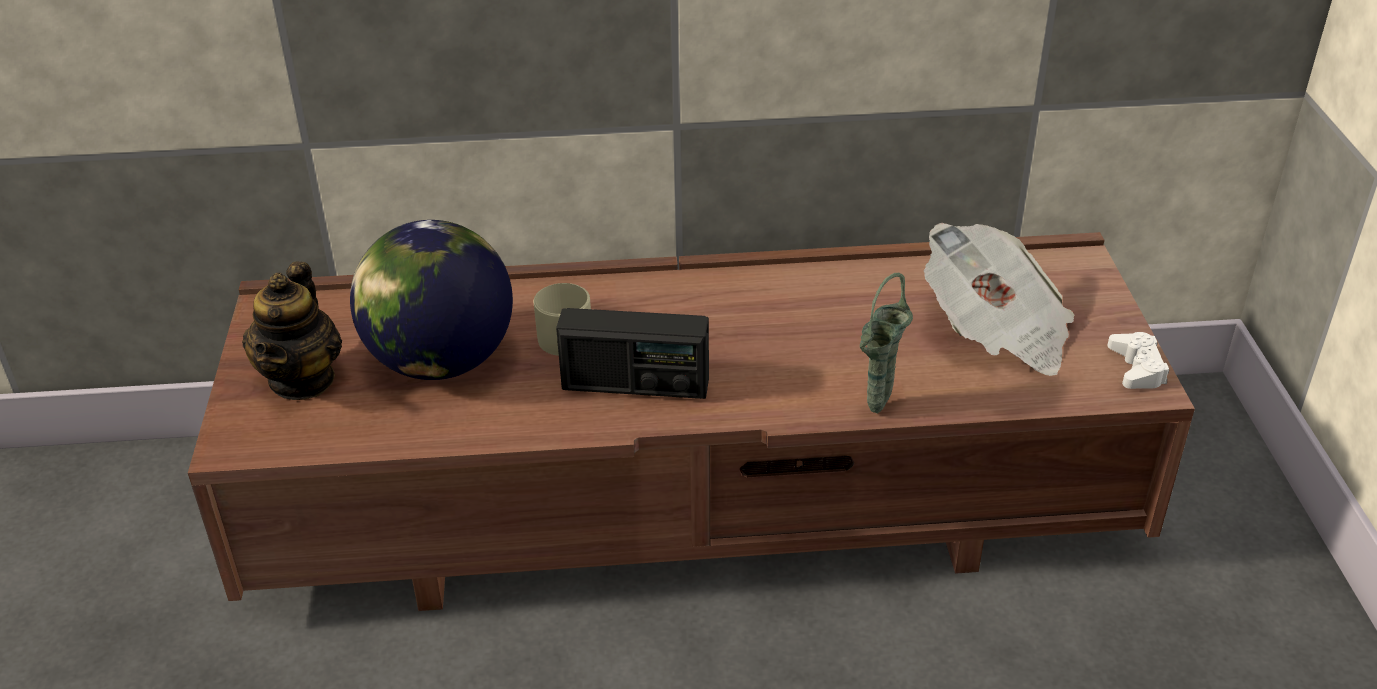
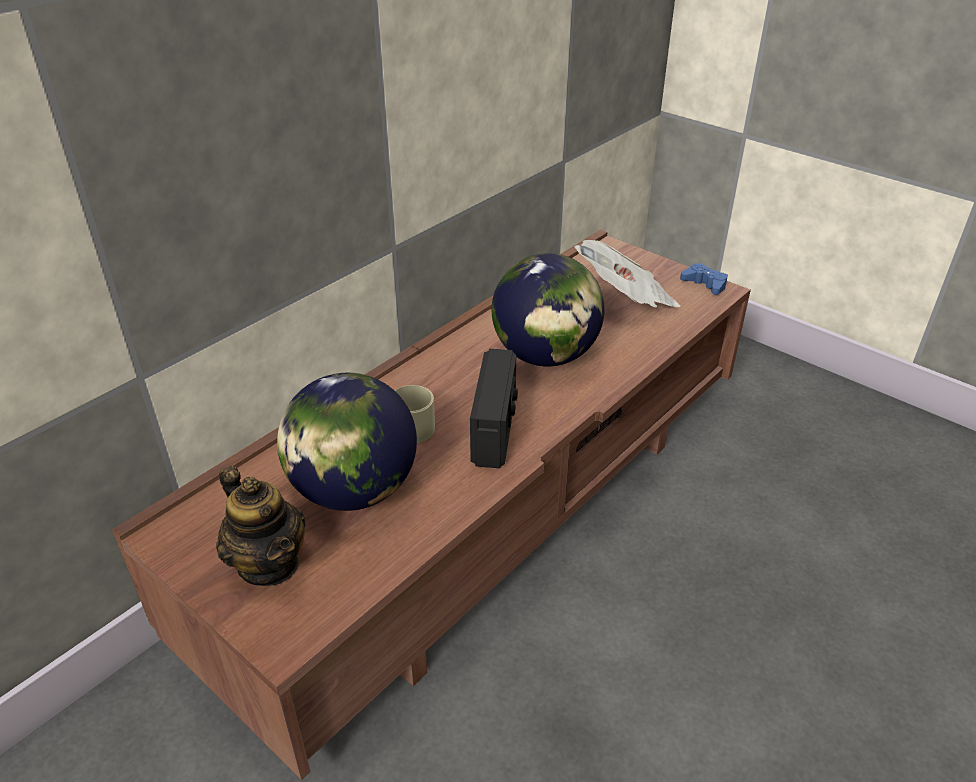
camera: 45 degrees left, 0 degrees up
radio [556,308,709,399] -> radio turned 45 degrees counterclockwise [470,349,518,468]
green vase [860,273,913,413] -> none
white game controller [1107,332,1169,389] -> blue game controller [680,263,728,295]
none -> globe [492,253,605,367]

